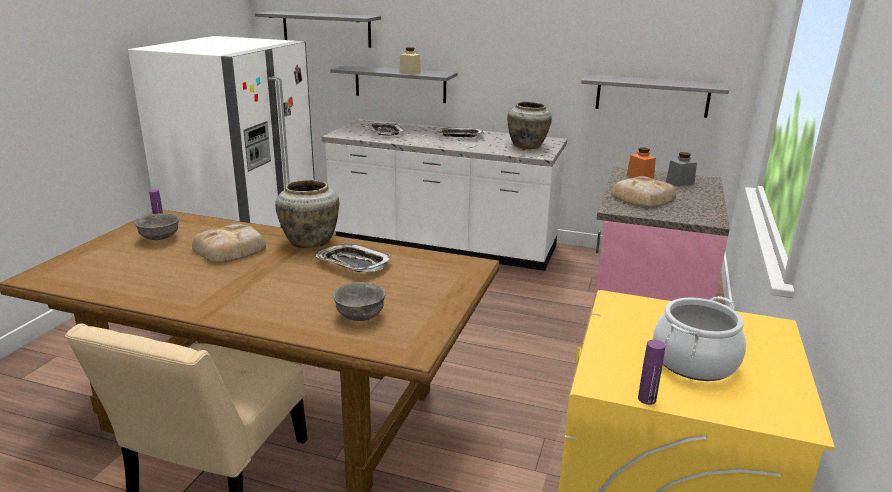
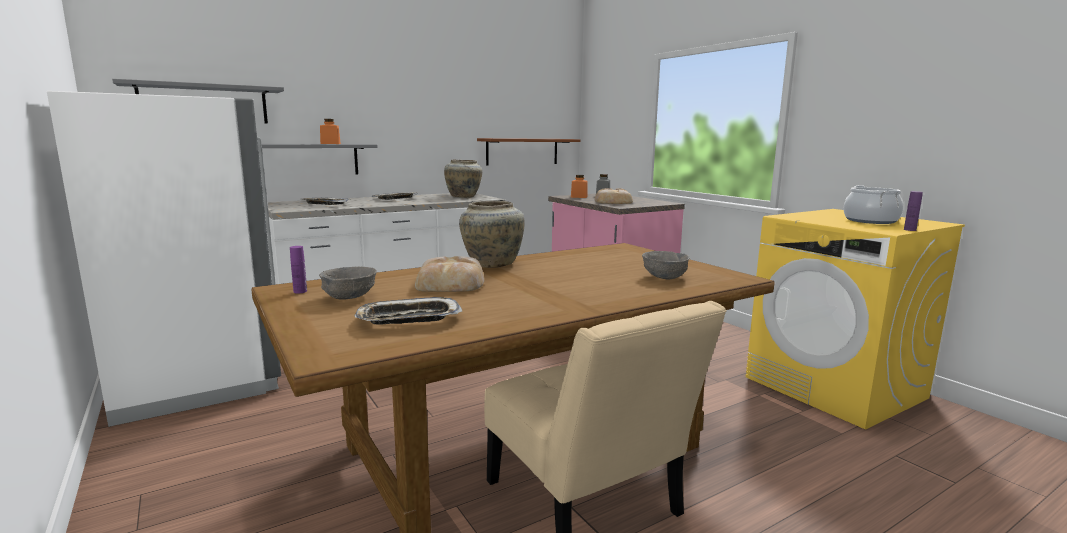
camera: 50 degrees left, 10 degrees down
tray [316,244,392,272] -> tray moved to [354,297,462,325]
beige jar [399,47,421,74] -> orange jar [320,119,341,144]
grey shelf [581,74,729,118] -> brown shelf [477,138,581,166]

